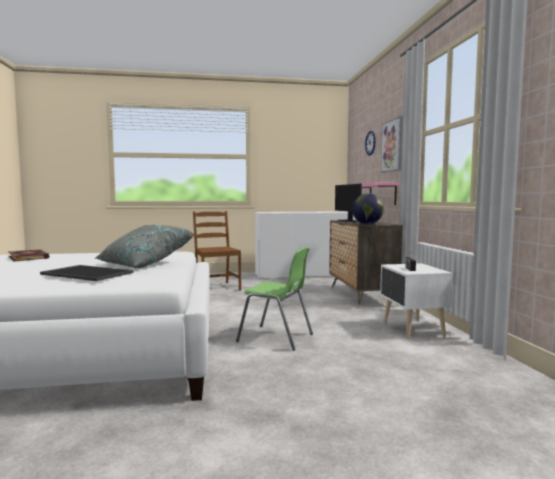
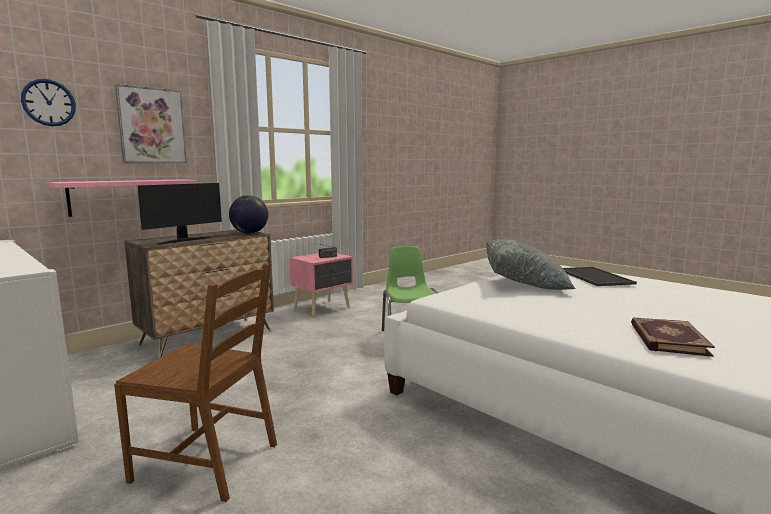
camera: 125 degrees left, 5 degrees up
brown chair [193,211,241,290] -> brown chair turned 105 degrees counterclockwise [114,263,277,502]
white nightstand [380,263,453,339] -> pink nightstand [289,253,353,317]

